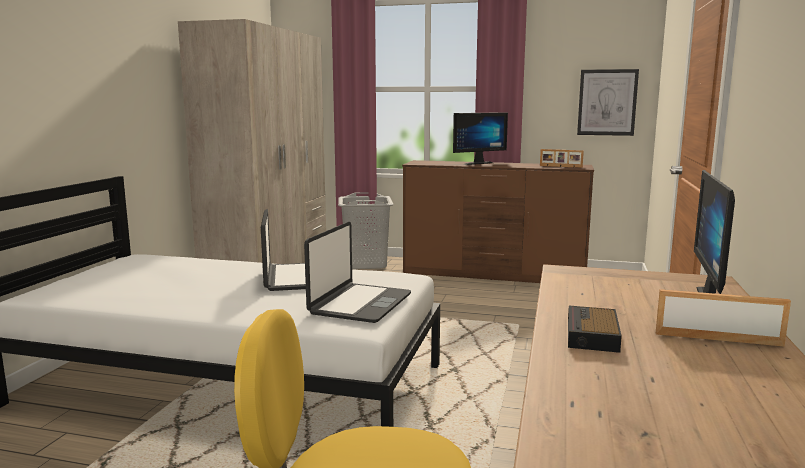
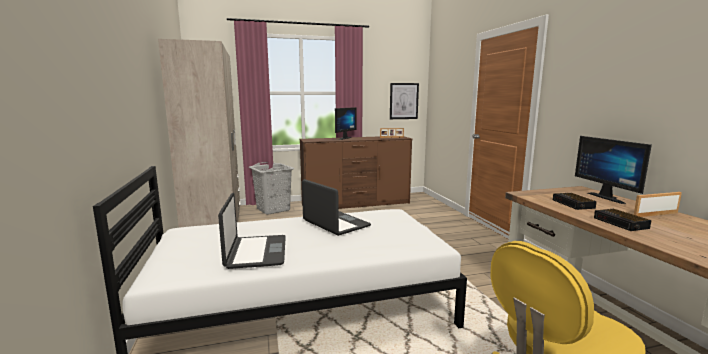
camera: 30 degrees left, 0 degrees up
laptop [304,222,411,323] -> laptop moved to [218,193,286,269]
none -> alarm clock [553,193,597,210]

